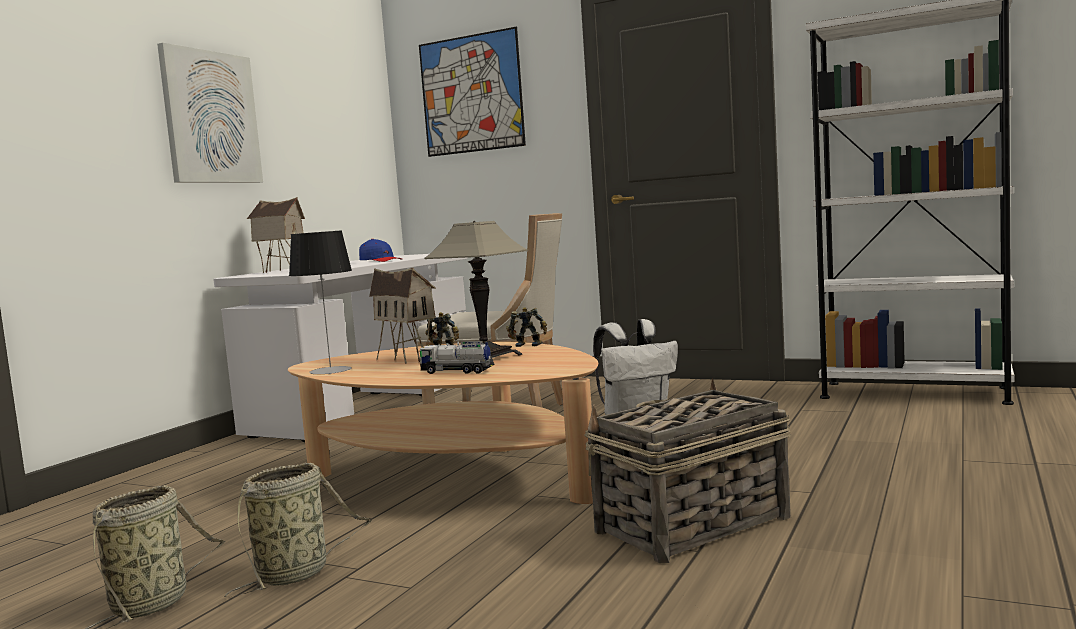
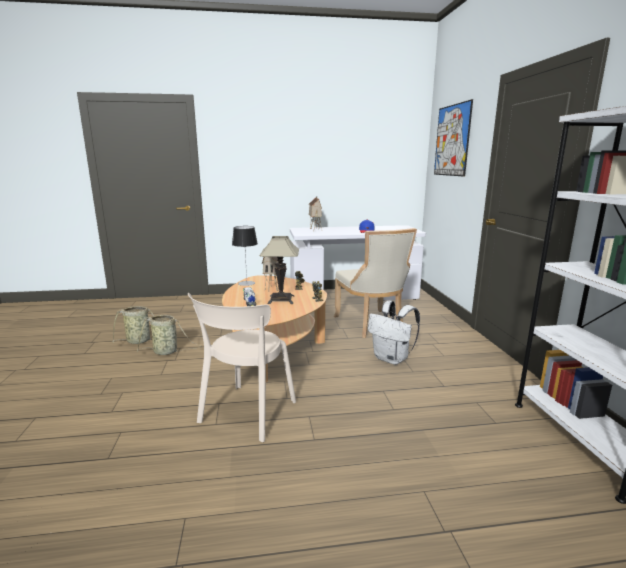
camera: 55 degrees right, 10 degrees up
picture [157,43,263,183] -> none
basket [585,378,791,563] -> beige chair [188,293,296,442]

